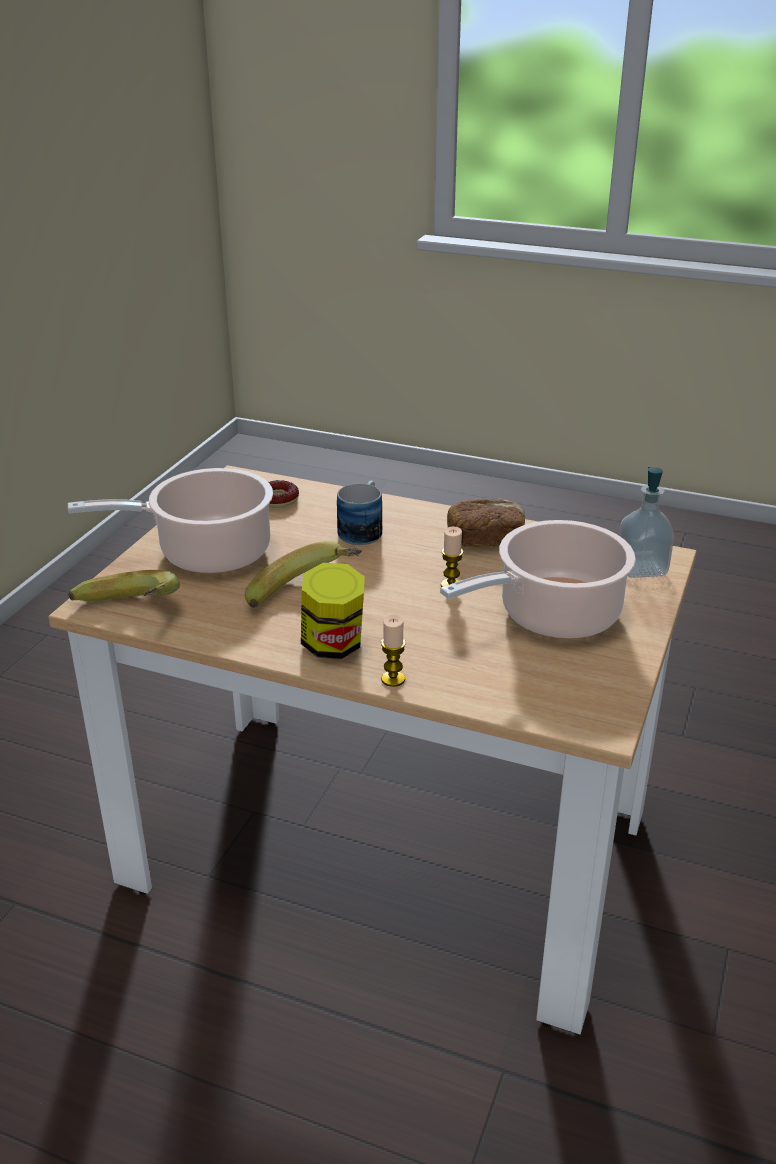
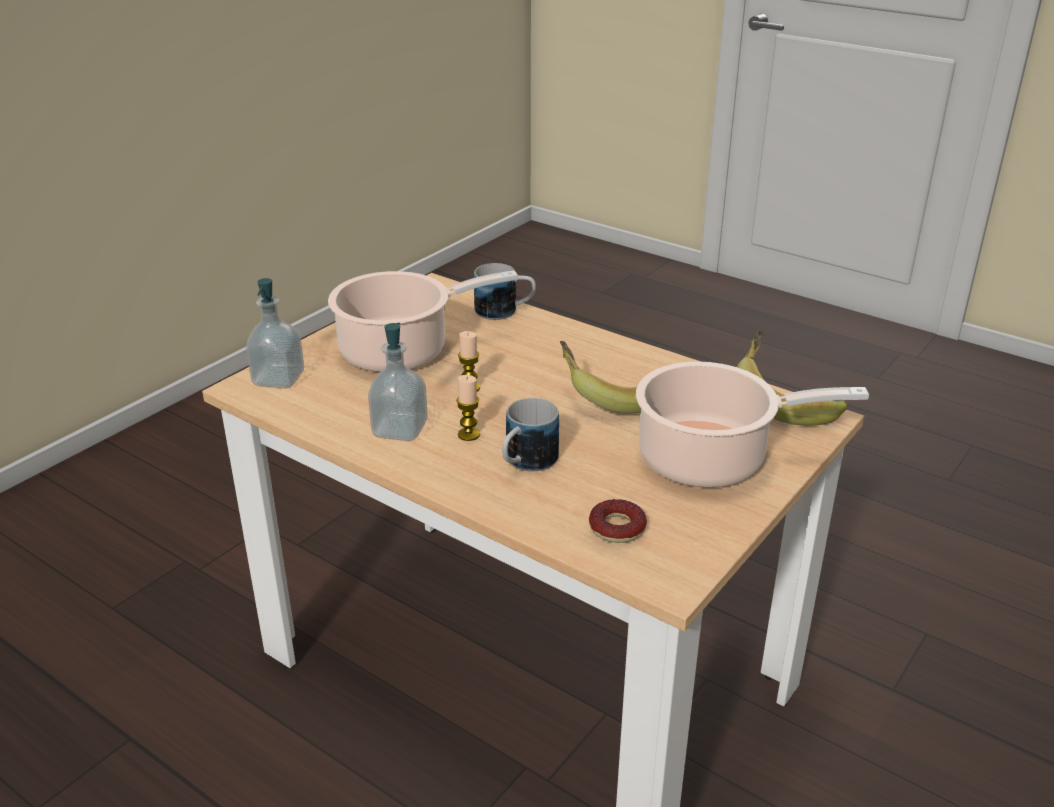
camera: 165 degrees left, 0 degrees up
jar [301,563,365,659] -> none
candle [381,615,406,687] -> candle moved to [456,375,480,441]
bread [447,498,525,547] -> soap dispenser [368,323,428,441]
none -> mug [474,263,536,320]

